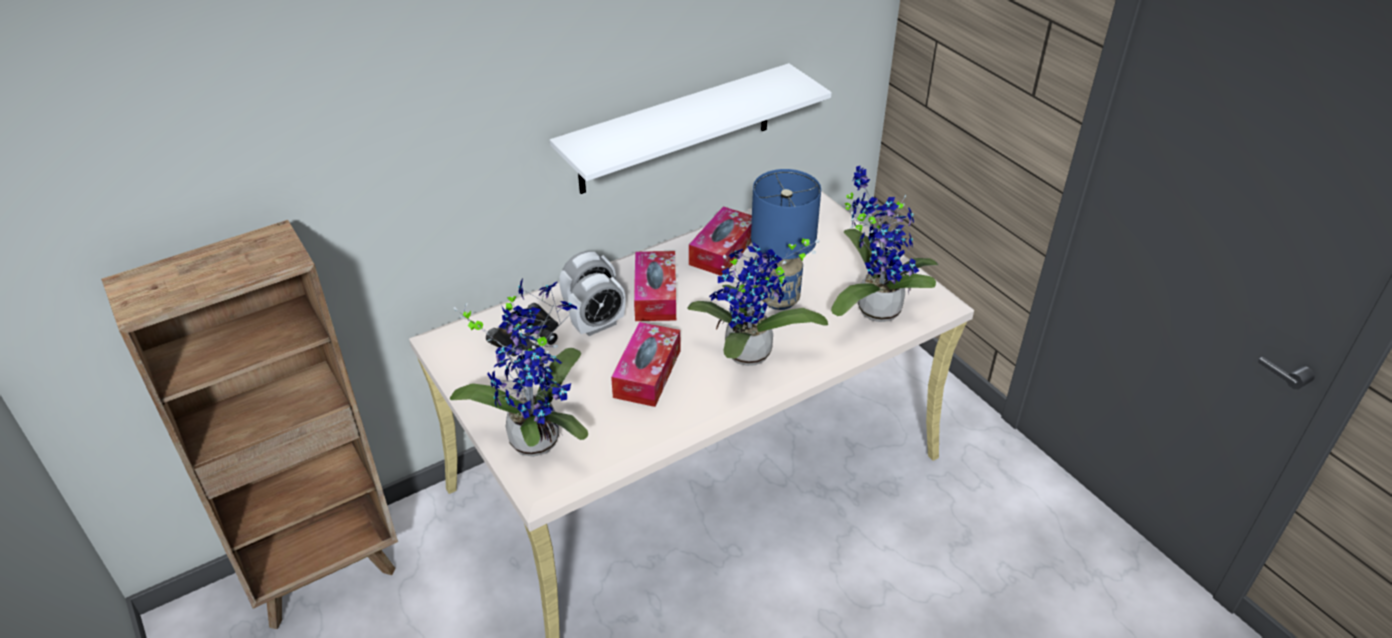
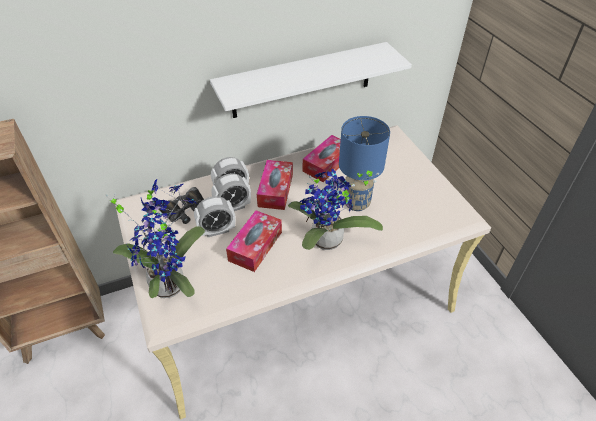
camera: 10 degrees right, 5 degrees up
potted plant [831,165,938,322] -> none
none -> alarm clock [194,196,235,237]

